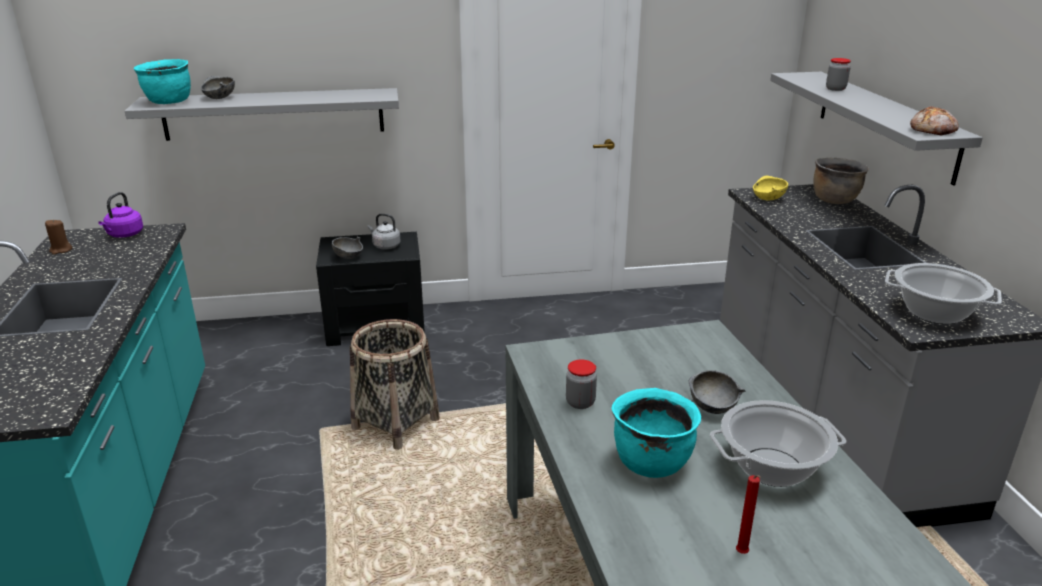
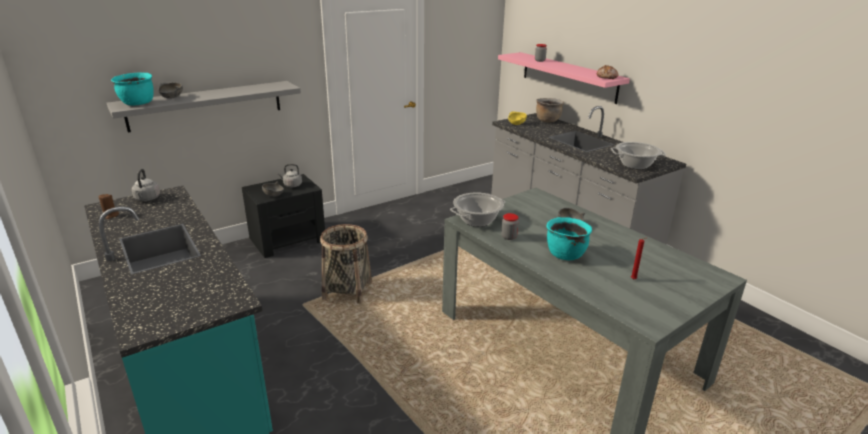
camera: 25 degrees left, 0 degrees up
purple kettle [98,192,143,238] -> grey kettle [132,169,160,201]
cooking pot [710,400,846,487] -> cooking pot moved to [450,192,506,227]
grey shelf [770,72,983,186] -> pink shelf [498,52,630,104]

